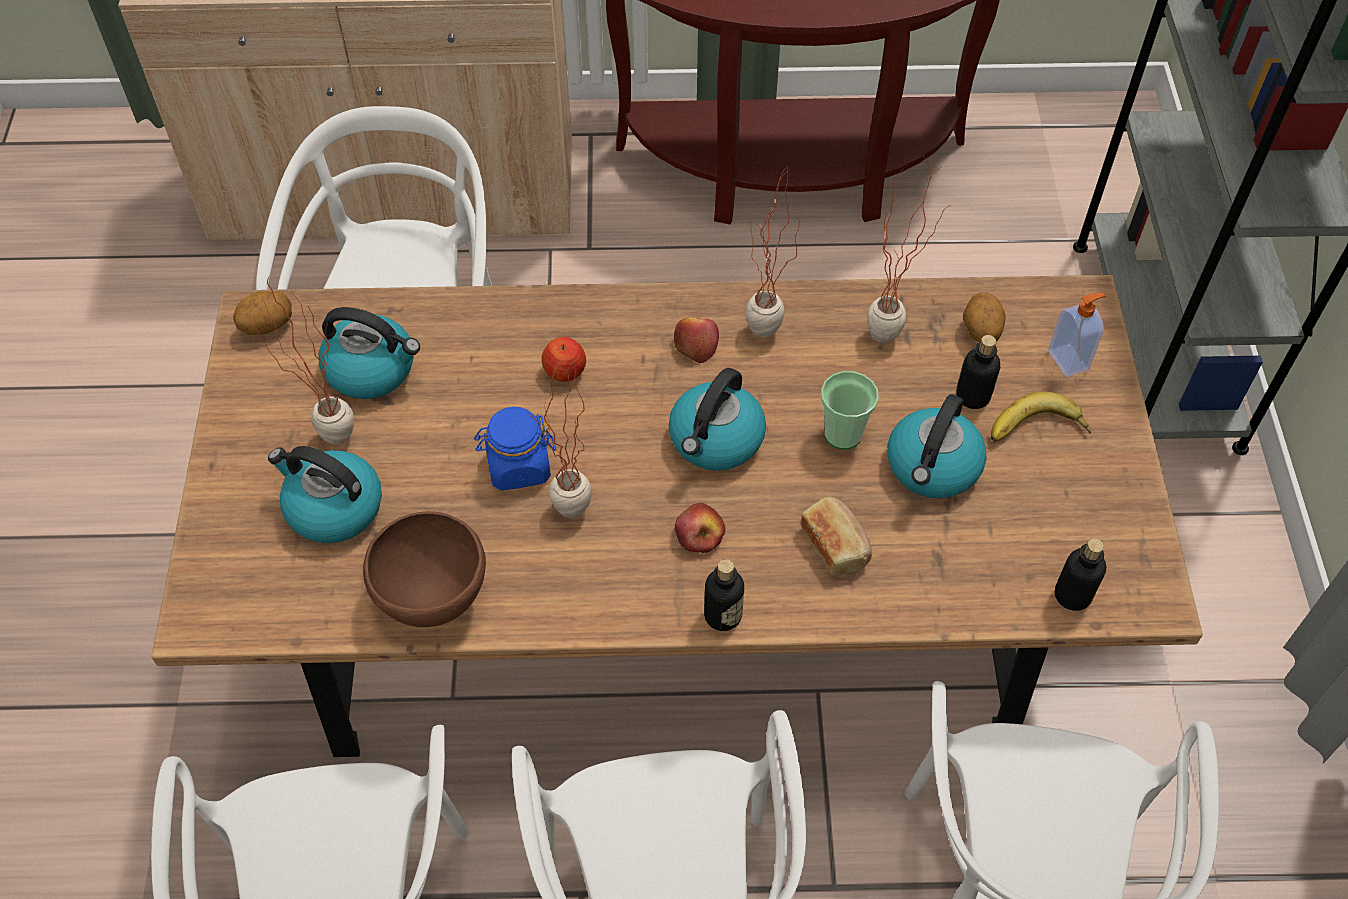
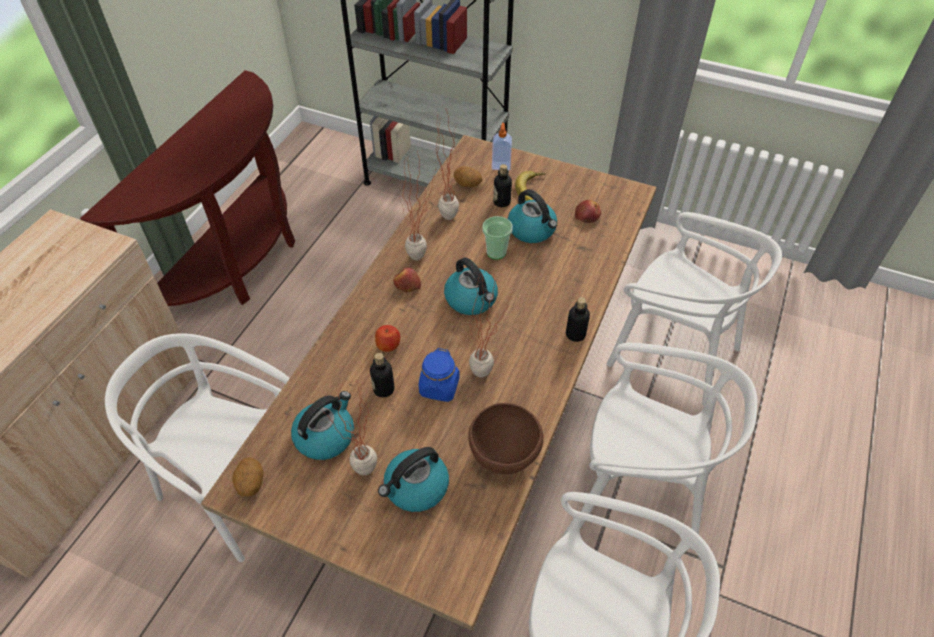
camera: 65 degrees left, 5 degrees down
apple [675,503,725,553] -> apple moved to [575,200,601,223]
bread [801,497,872,576] -> none
bottle [1055,539,1106,611] -> bottle moved to [370,353,394,397]

